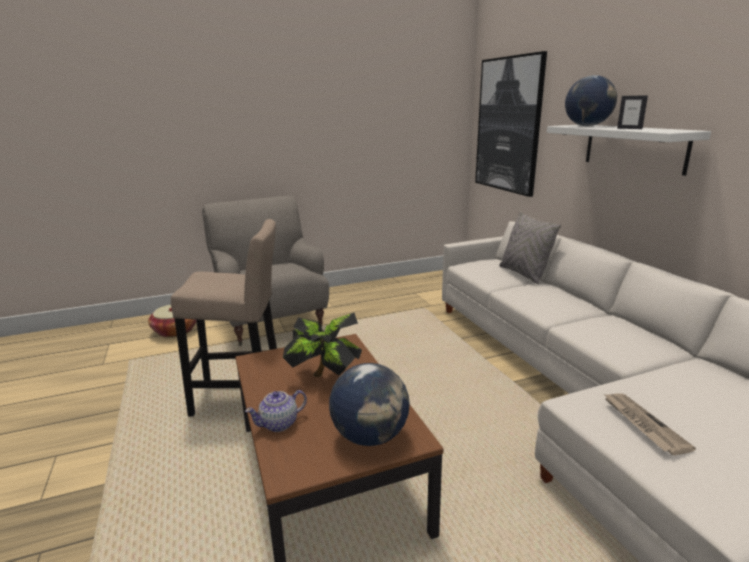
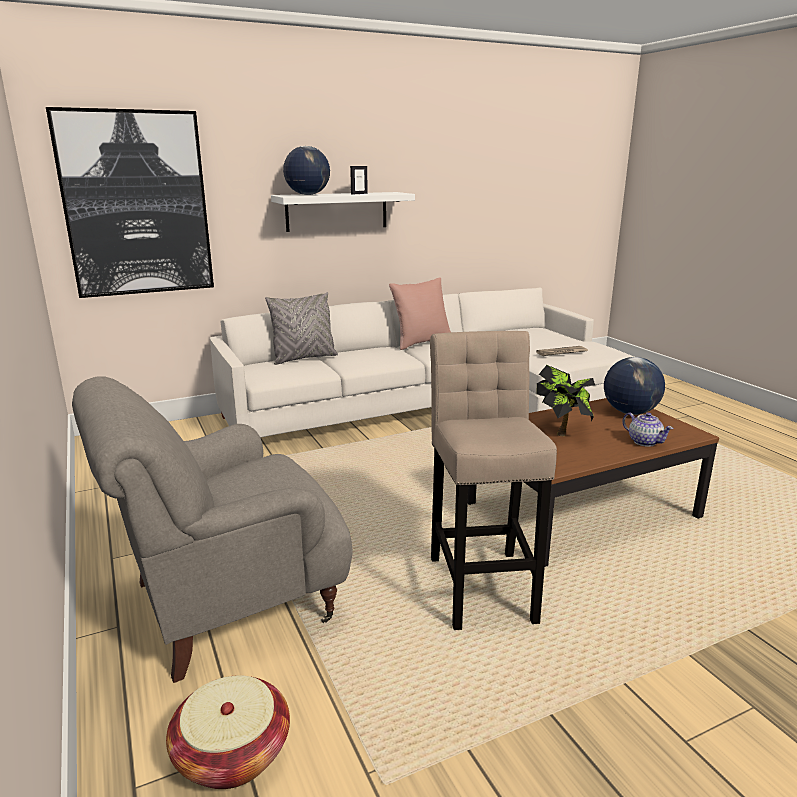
camera: 95 degrees left, 0 degrees up
none -> pink pillow [389,278,451,350]

